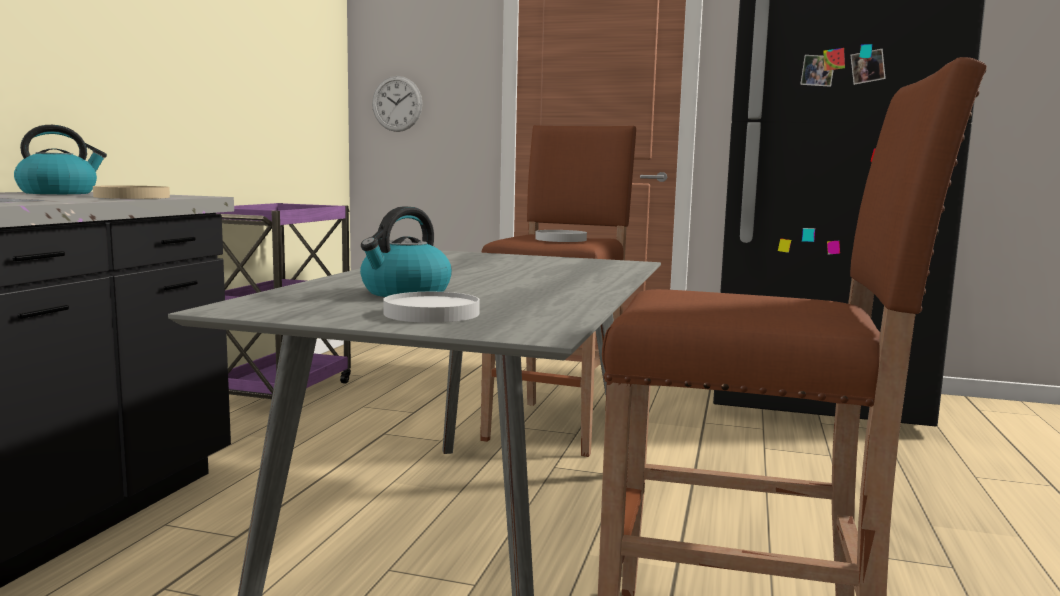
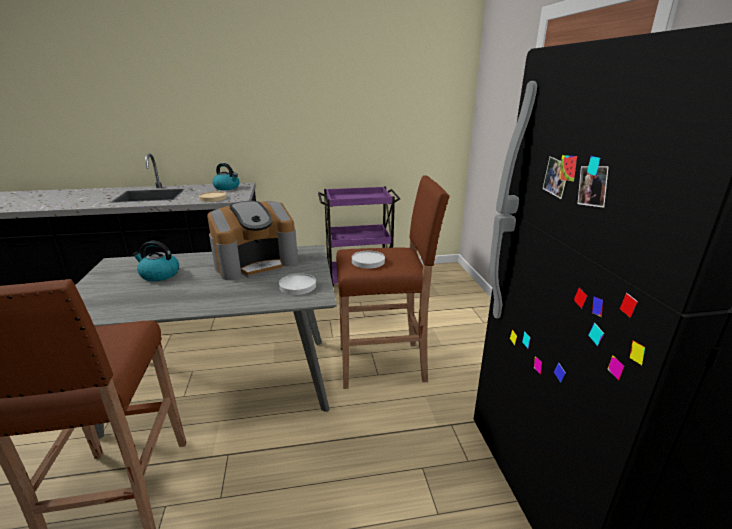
camera: 65 degrees right, 15 degrees up
wall clock [372,76,422,132] -> none
white plate [383,292,480,323] -> white plate moved to [279,273,316,295]
none -> coffee machine [207,201,298,280]

